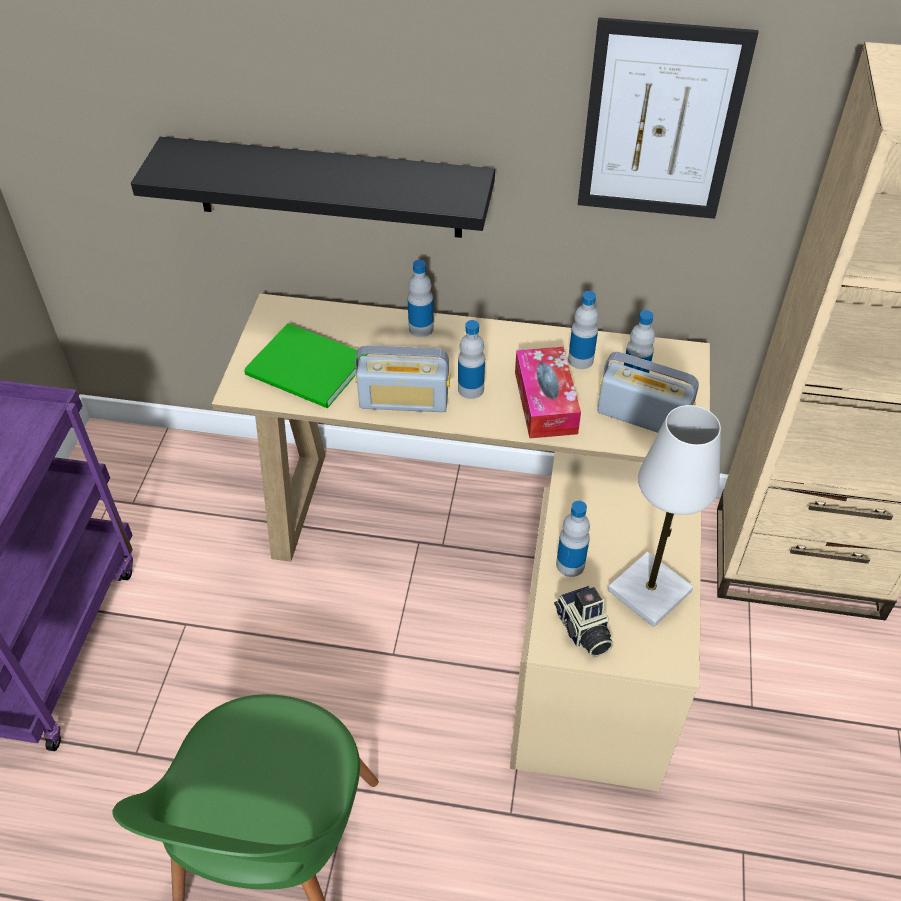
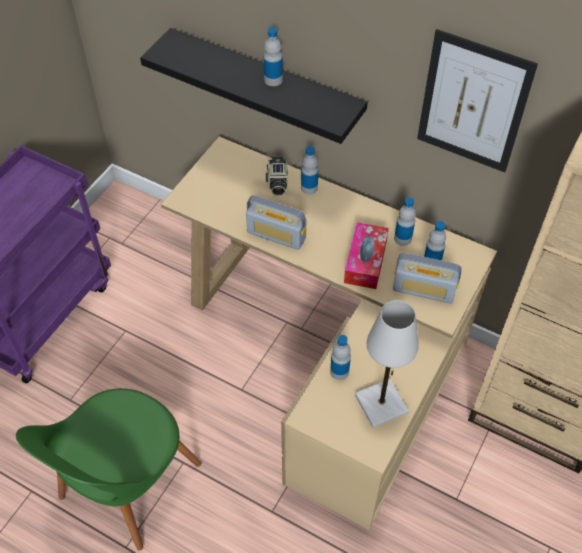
camera: 20 degrees right, 5 degrees up
green book [244,323,367,408] -> none
bottle [458,320,485,399] -> bottle moved to [264,27,283,86]
camera [554,585,614,657] -> camera moved to [266,157,288,196]
radio [597,352,699,433] -> radio turned 150 degrees clockwise [393,253,462,303]

